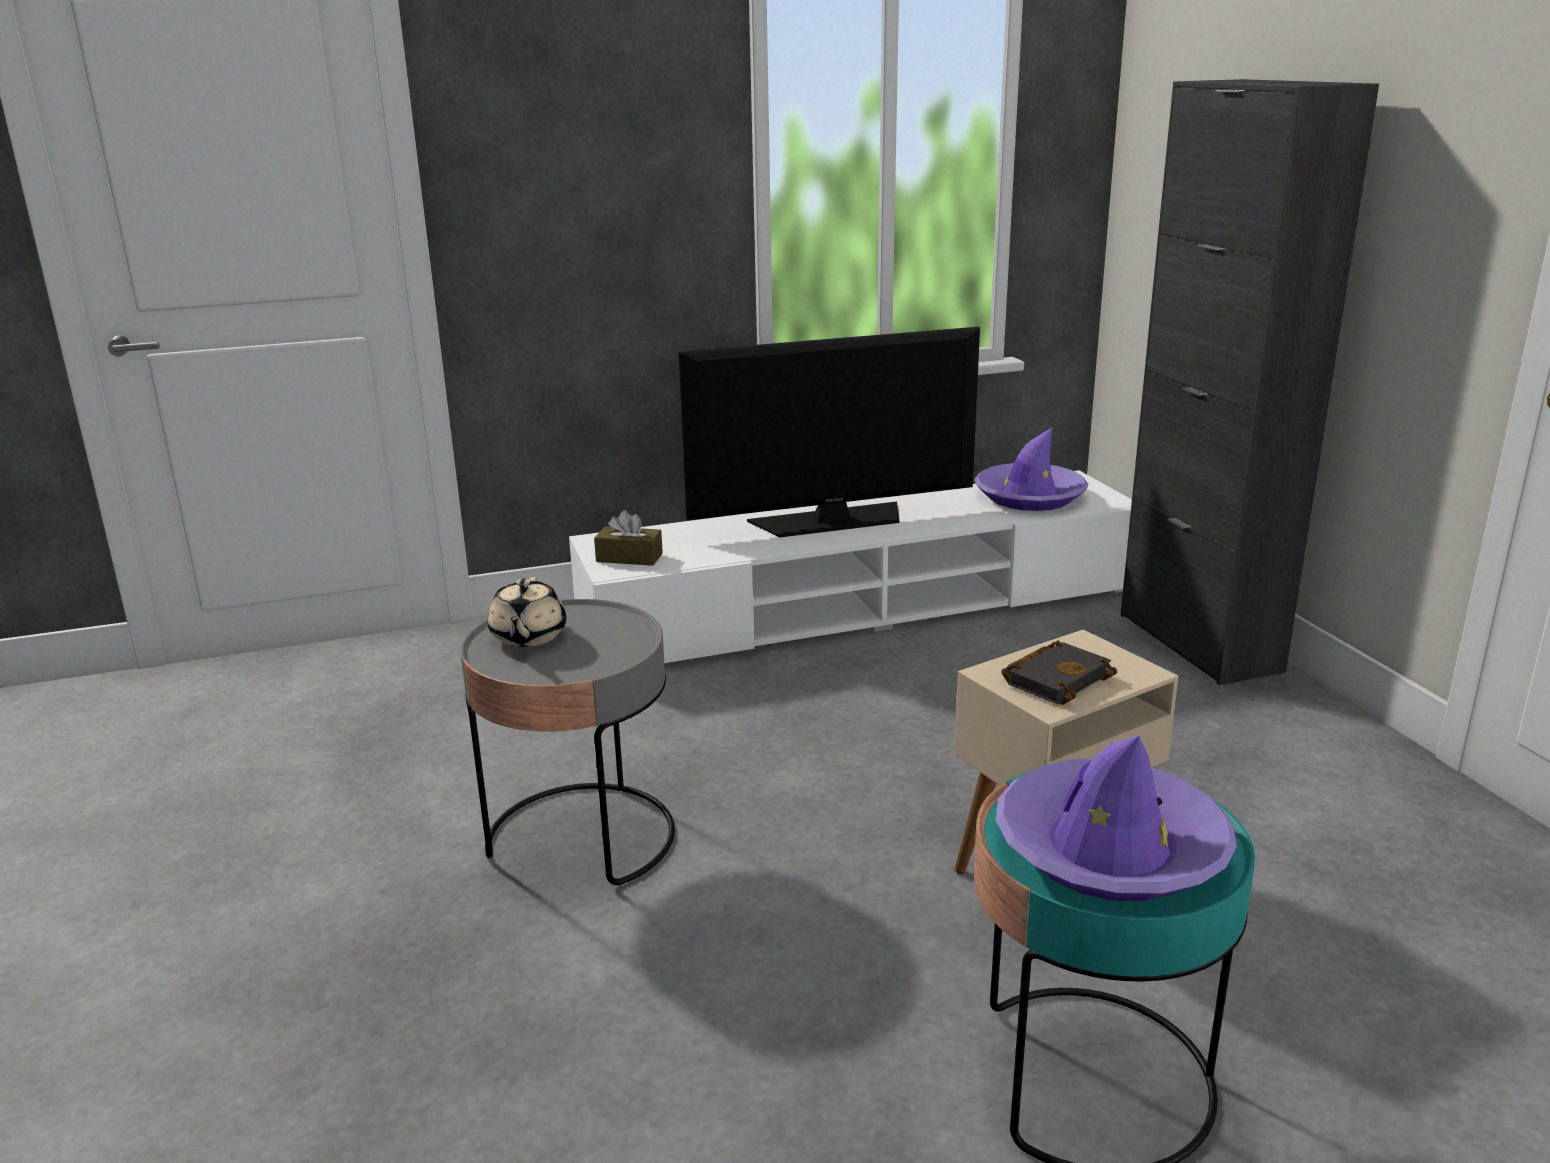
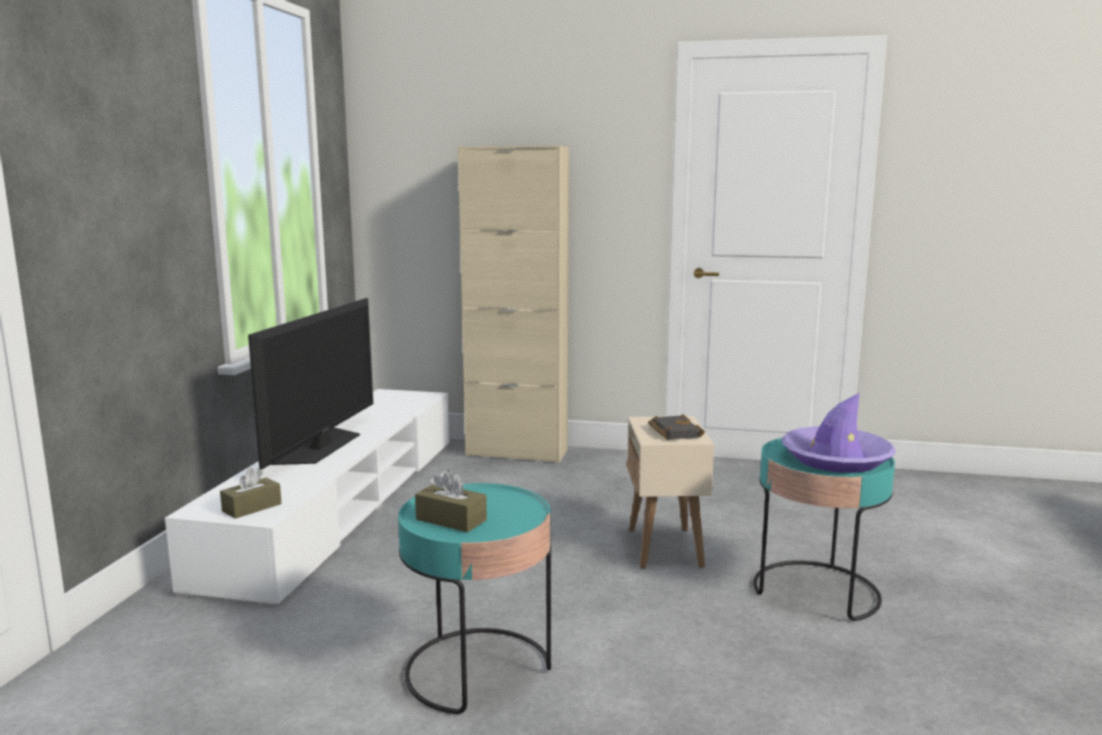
camera: 60 degrees left, 10 degrees down
grey side table [460,599,675,885] -> turquoise side table [398,483,551,714]
beige teapot [488,577,566,647] -> brown tissue box [415,469,487,532]
purple hat [974,428,1089,511] -> none
black cabinet [1120,79,1379,685] -> beige cabinet [458,146,569,463]

